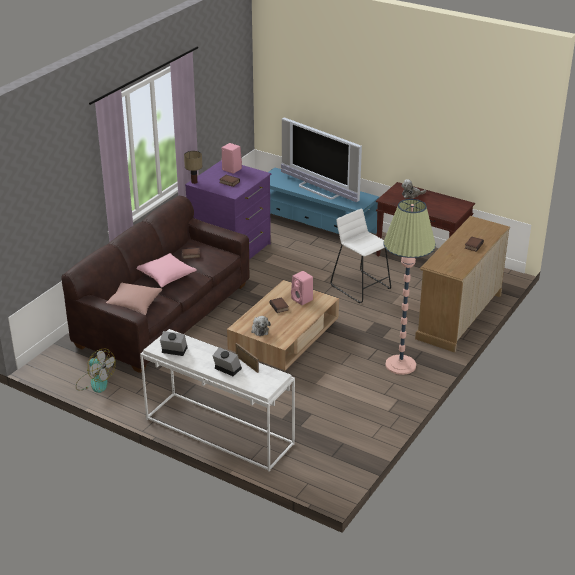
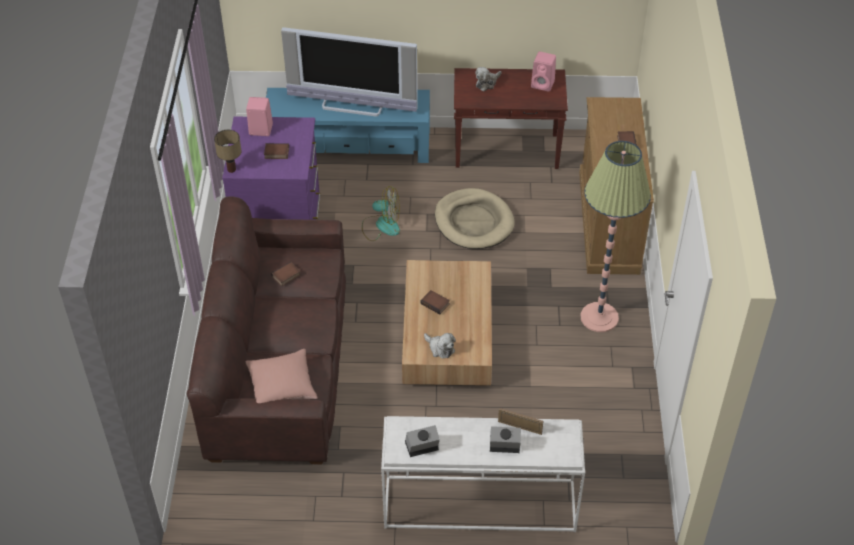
camera: 30 degrees left, 15 degrees up
fan [76,348,116,393] -> fan moved to [362,186,400,241]
pink pillow [137,253,197,288] -> none
pink speaker [291,271,313,305] -> pink speaker moved to [531,52,556,92]
white stool [331,208,391,303] -> beige dog bed [435,188,515,249]

